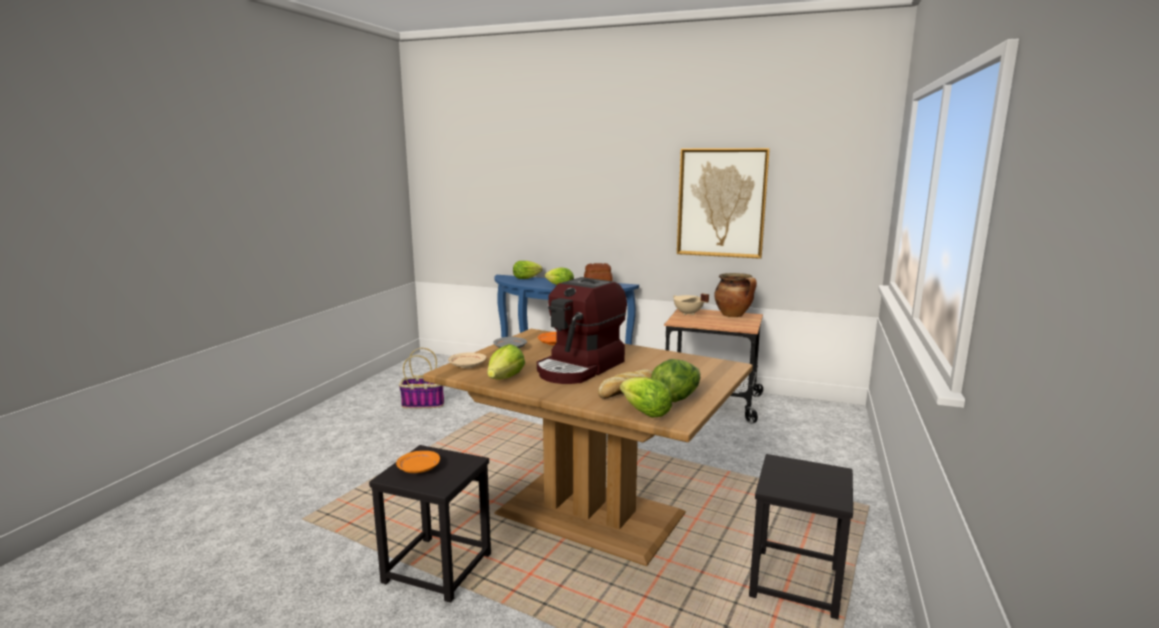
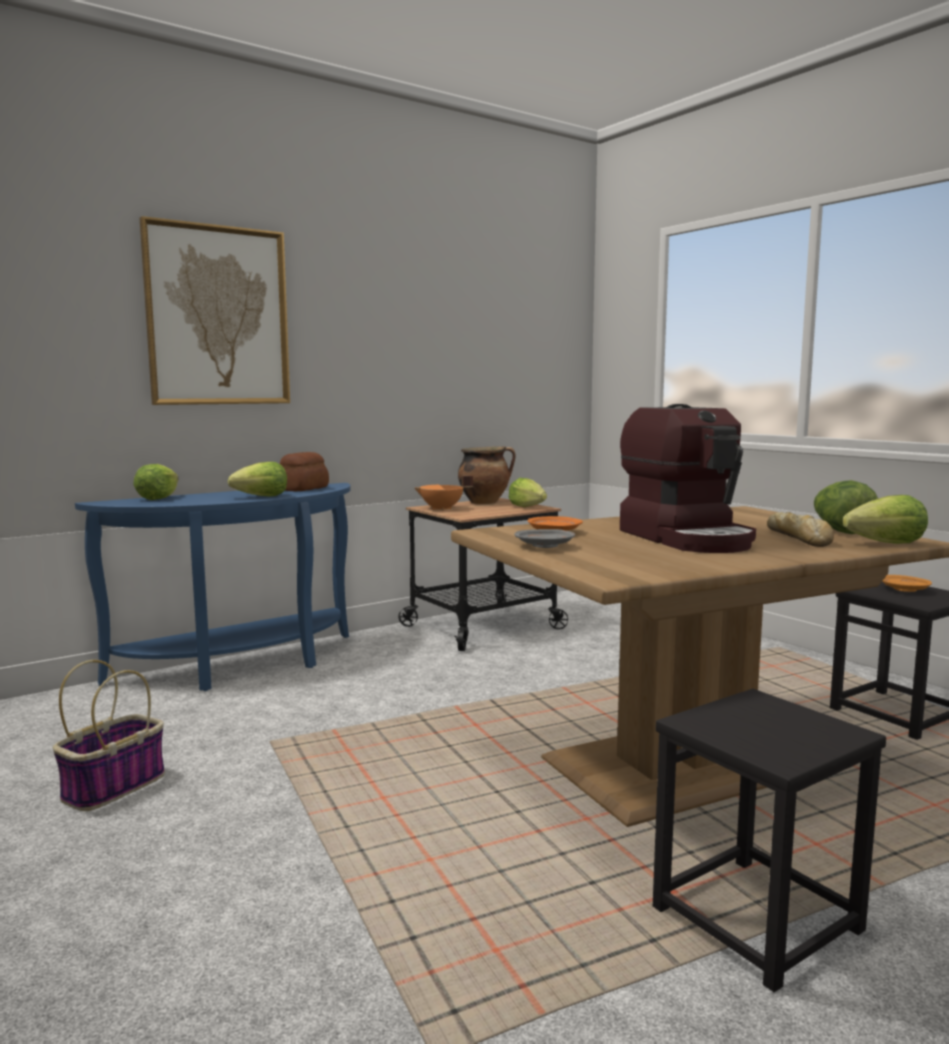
camera: 55 degrees left, 5 degrees down
orange plate [396,451,440,473] -> orange plate moved to [882,575,932,592]
beige plate [448,352,486,368] -> none
lettuce [487,344,525,380] -> lettuce moved to [508,478,547,507]
beige cooking pot [673,293,709,315] -> orange cooking pot [414,475,473,511]
picture [677,148,770,259] -> picture moved to [140,216,290,405]

